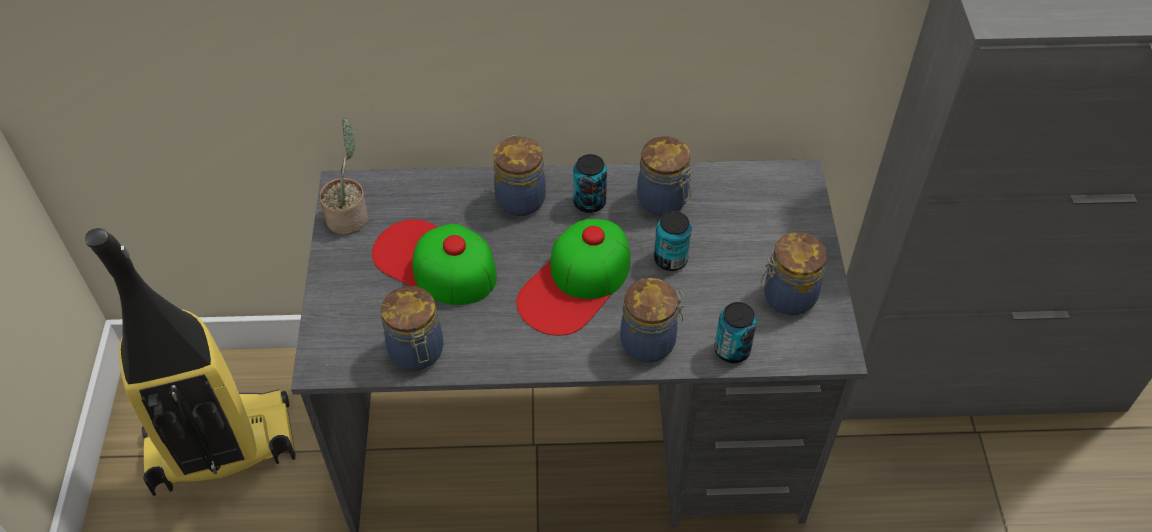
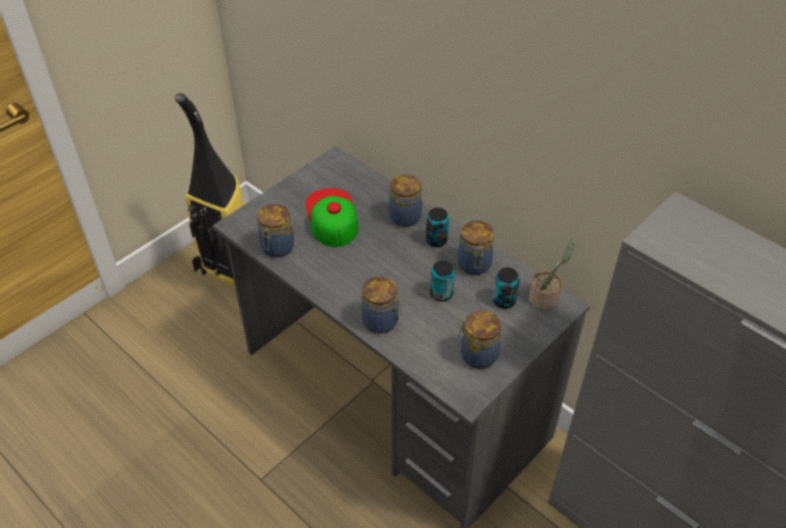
camera: 45 degrees right, 5 degrees down
potted plant [319,118,368,235] -> potted plant moved to [529,238,575,310]
cap [516,219,630,336] -> none
can [714,302,757,363] -> can moved to [493,267,519,309]

